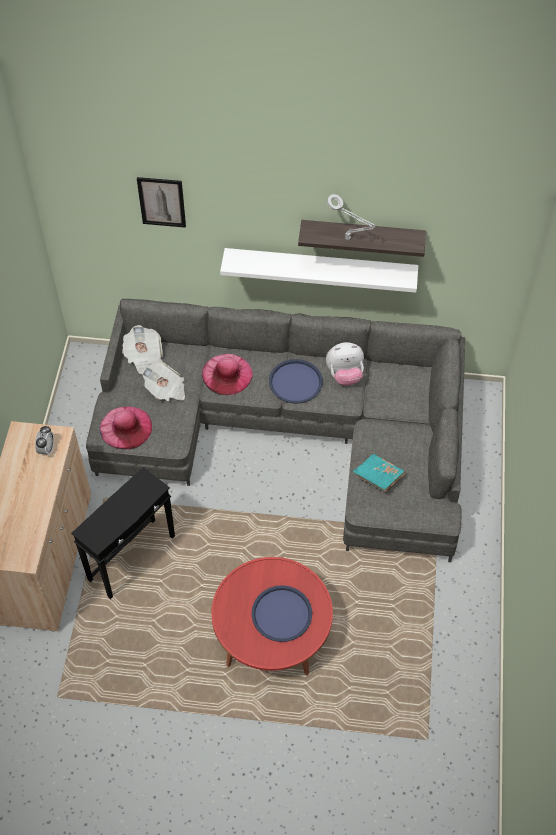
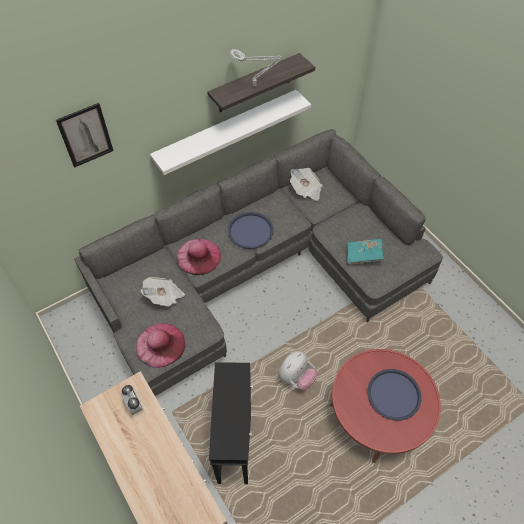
camera: 40 degrees left, 0 degrees up
newspaper [122,325,163,374] -> newspaper moved to [290,168,322,201]
plush toy [326,342,364,386] -> plush toy moved to [278,351,318,390]

